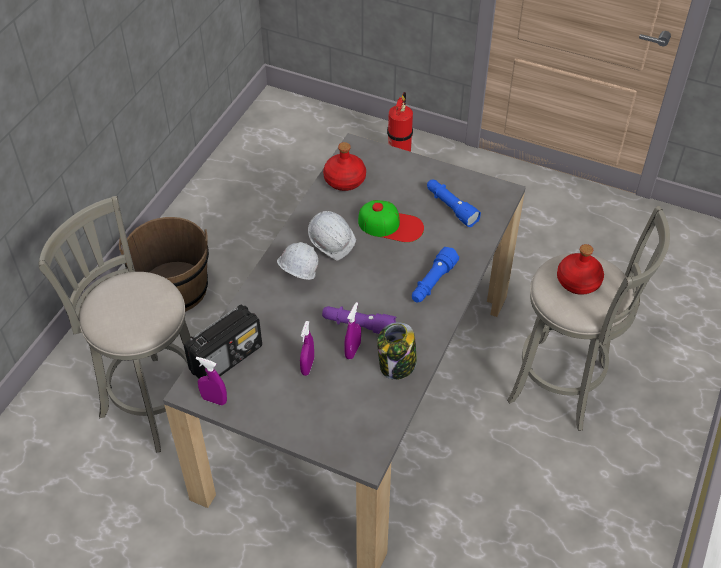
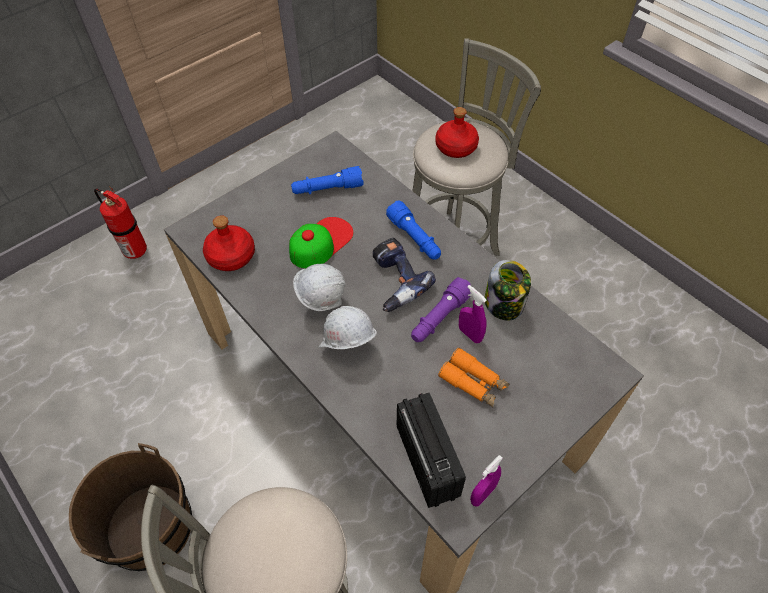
camera: 65 degrees left, 5 degrees up
purple spray bottle [300,321,314,376] -> orange binoculars [438,348,510,407]
none -> power drill [373,238,436,312]

